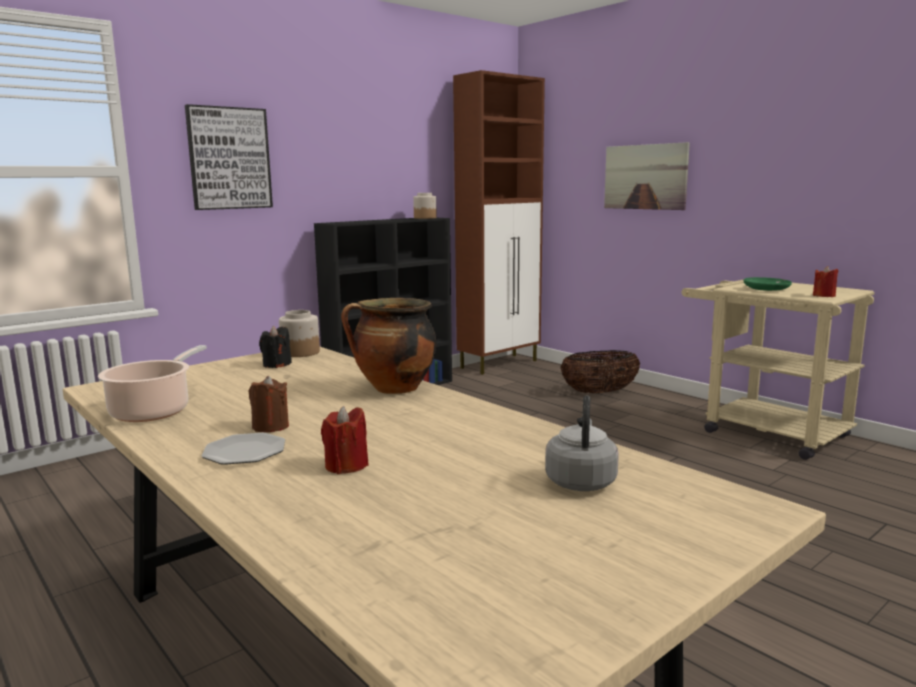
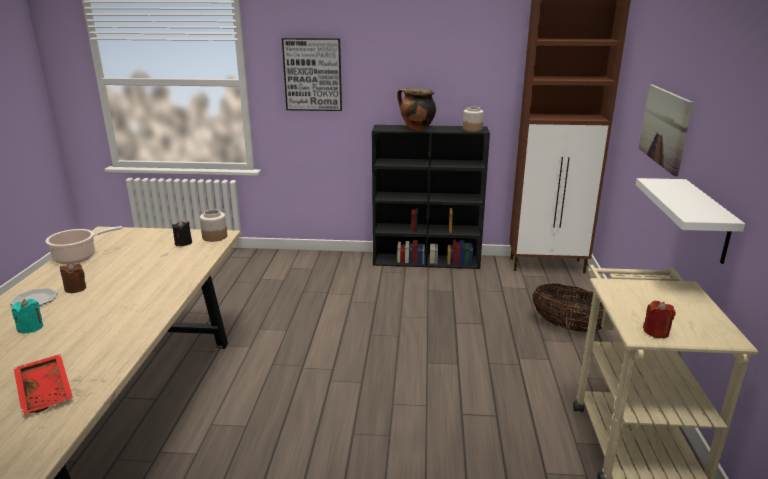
camera: 45 degrees right, 10 degrees up
red candle [321,406,369,474] -> turquoise candle [12,299,43,333]
cooking pot [341,298,437,394] -> cooking pot moved to [397,89,436,130]
grey kettle [545,395,619,491] -> red tray [14,354,73,415]
green plate [743,277,792,291] -> none
none -> white shelf [636,178,745,264]

